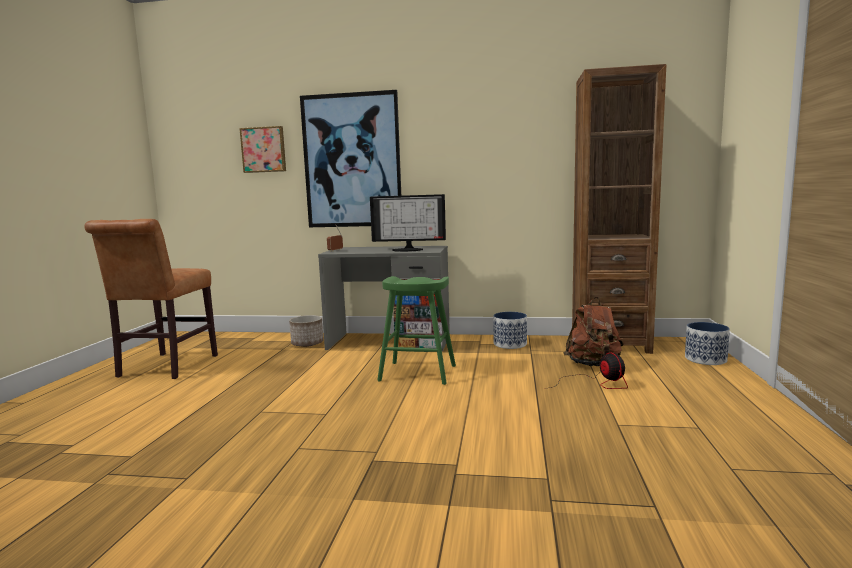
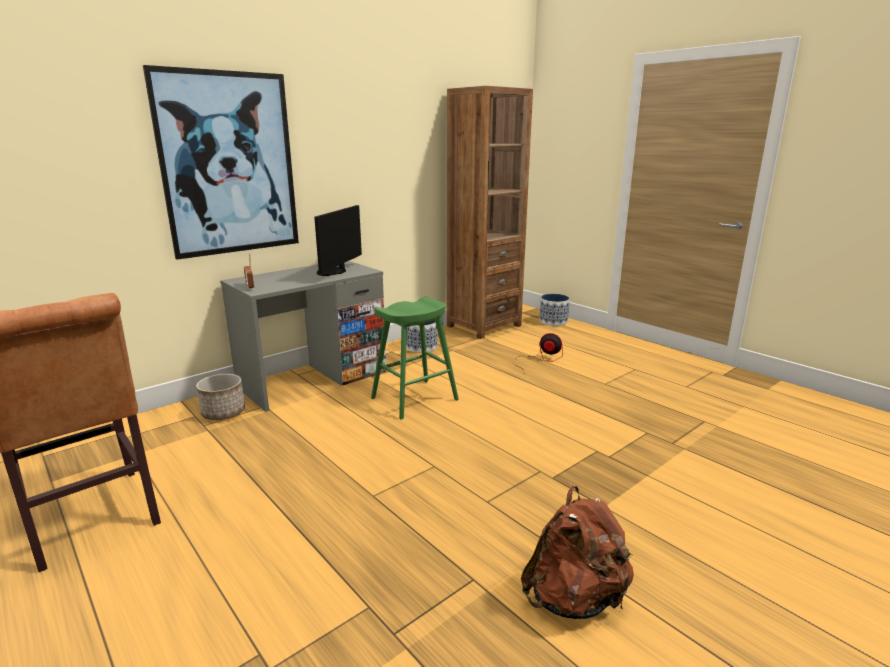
camera: 50 degrees left, 10 degrees up
picture [239,126,286,173] -> none
monitor [370,194,446,252] -> monitor turned 150 degrees clockwise [314,205,362,276]
brown backpack [563,297,624,366] -> brown backpack moved to [521,486,634,619]

